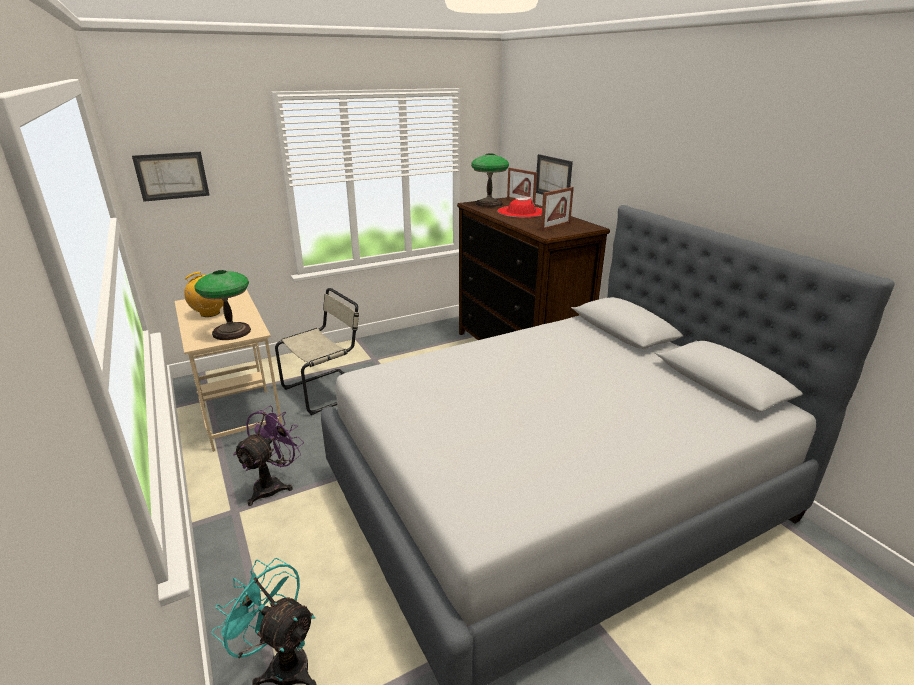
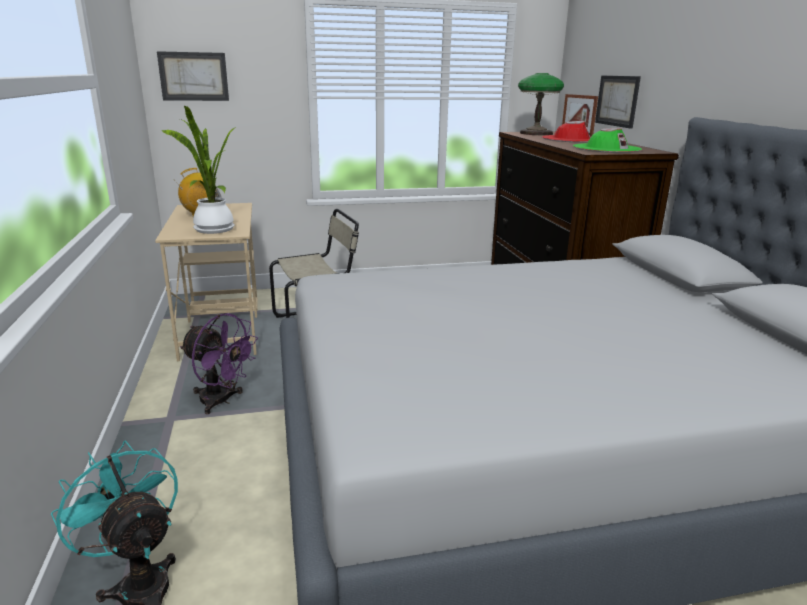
camera: 15 degrees right, 5 degrees down
table lamp [194,270,251,340] -> potted plant [162,106,236,234]
purple fan [233,406,304,506] -> purple fan turned 75 degrees clockwise [180,313,258,414]
picture frame [541,187,574,231] -> green hat [573,128,642,153]

